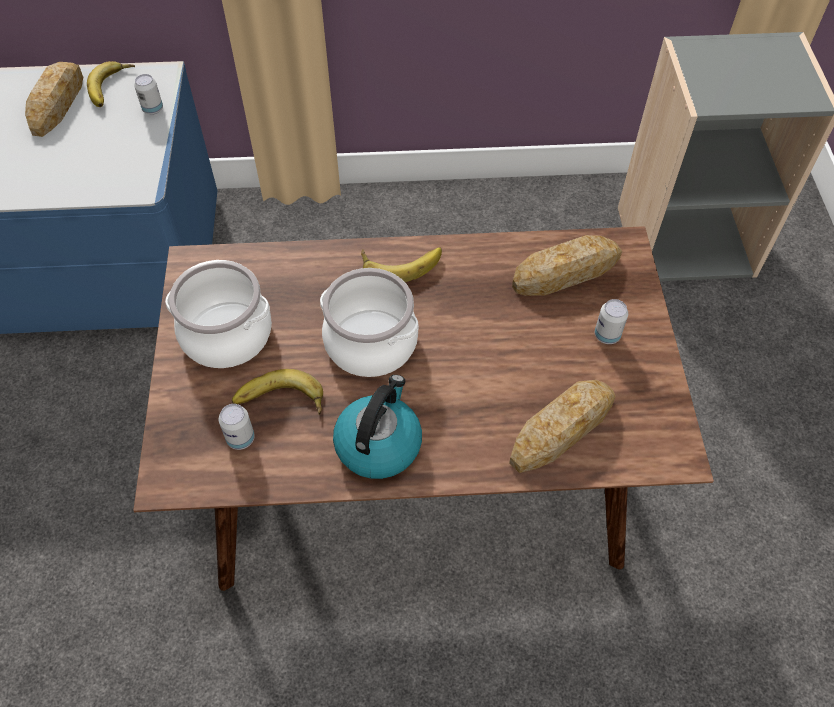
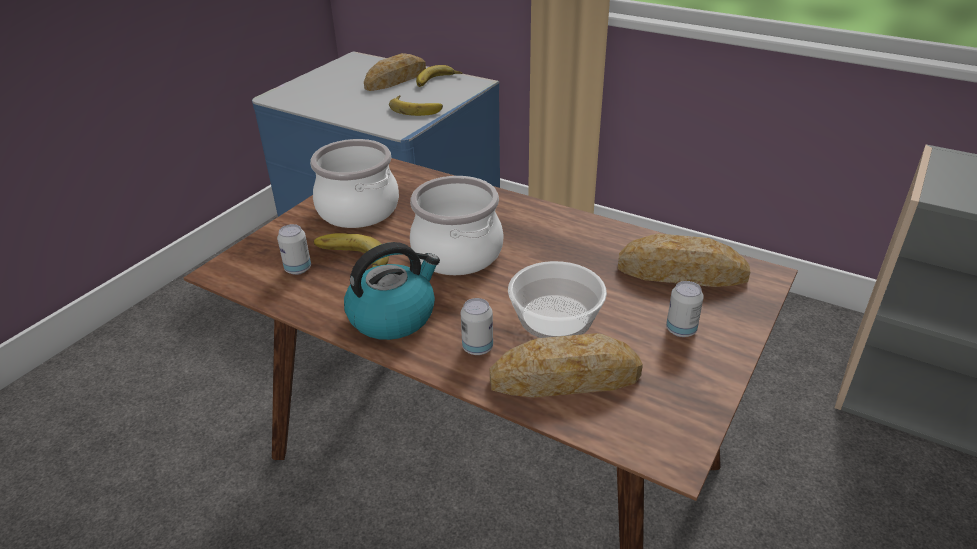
camera: 35 degrees right, 20 degrees down
can [134,74,163,115] -> can moved to [461,298,493,355]
banana [361,247,442,282] -> banana moved to [389,95,443,116]
none -> bowl [508,261,607,338]

